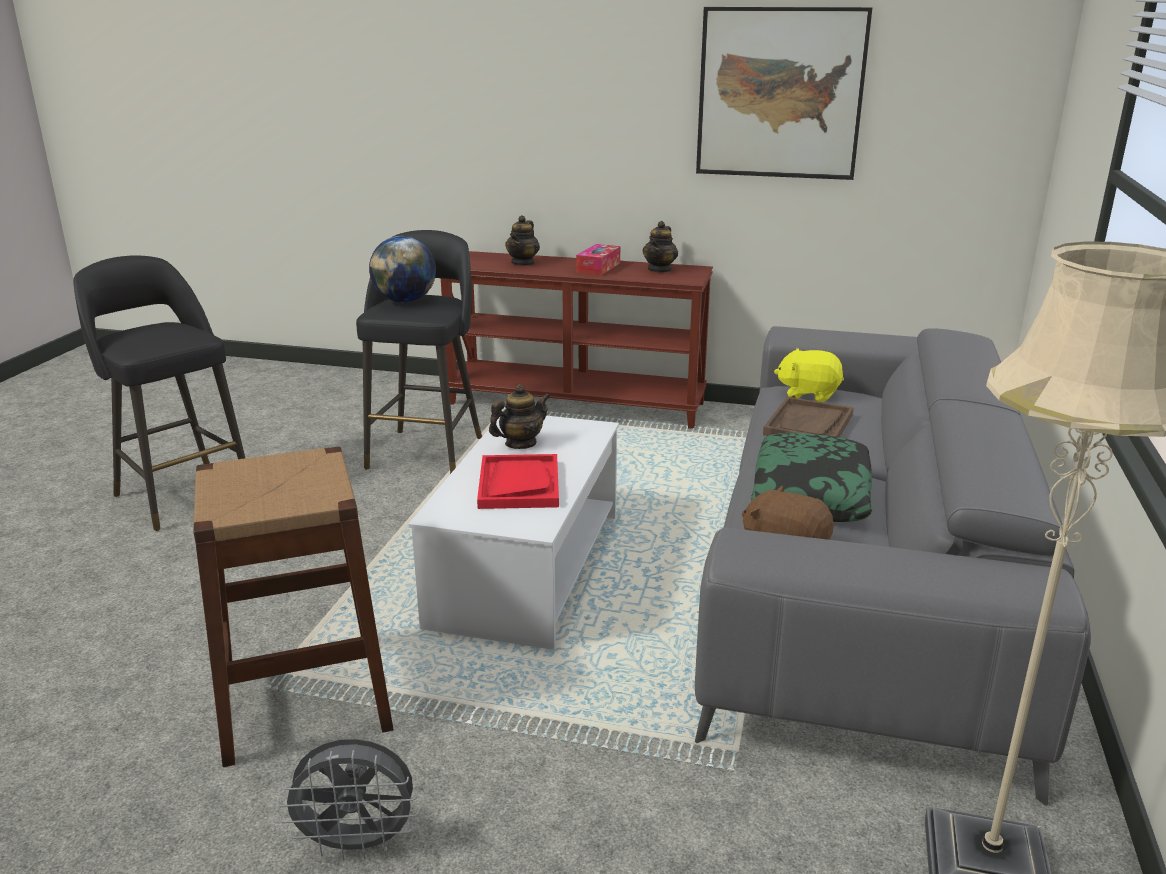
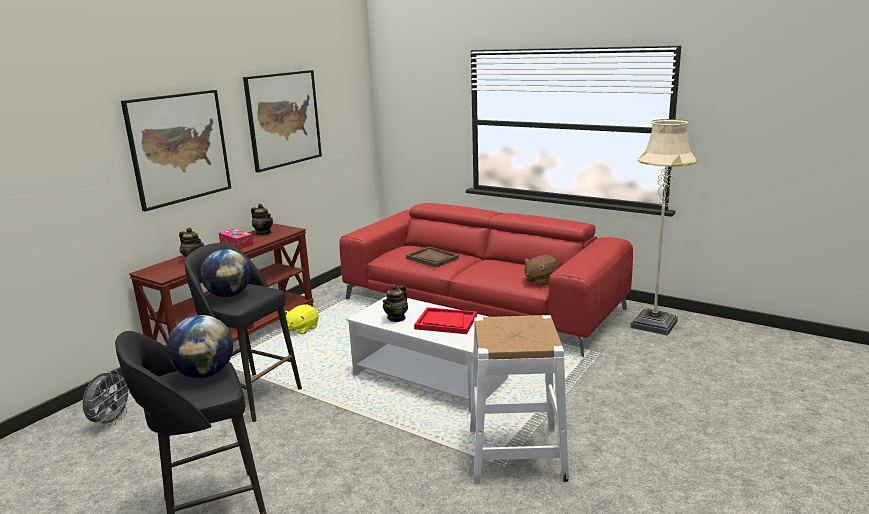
camera: 70 degrees left, 5 degrees down
brown stool [193,447,394,767] -> white stool [470,315,569,484]
grey fan [277,739,419,861] -> grey fan moved to [83,370,132,427]
teapot [489,384,550,449] -> teapot turned 135 degrees counterclockwise [383,284,408,322]
grey sofa [695,326,1091,806] -> red sofa [339,203,633,357]
pillow [751,433,872,522] -> none
yellow plush toy [774,348,844,402] -> yellow plush toy moved to [285,304,319,334]
none -> picture [121,90,231,212]
none -> globe [167,315,233,378]

